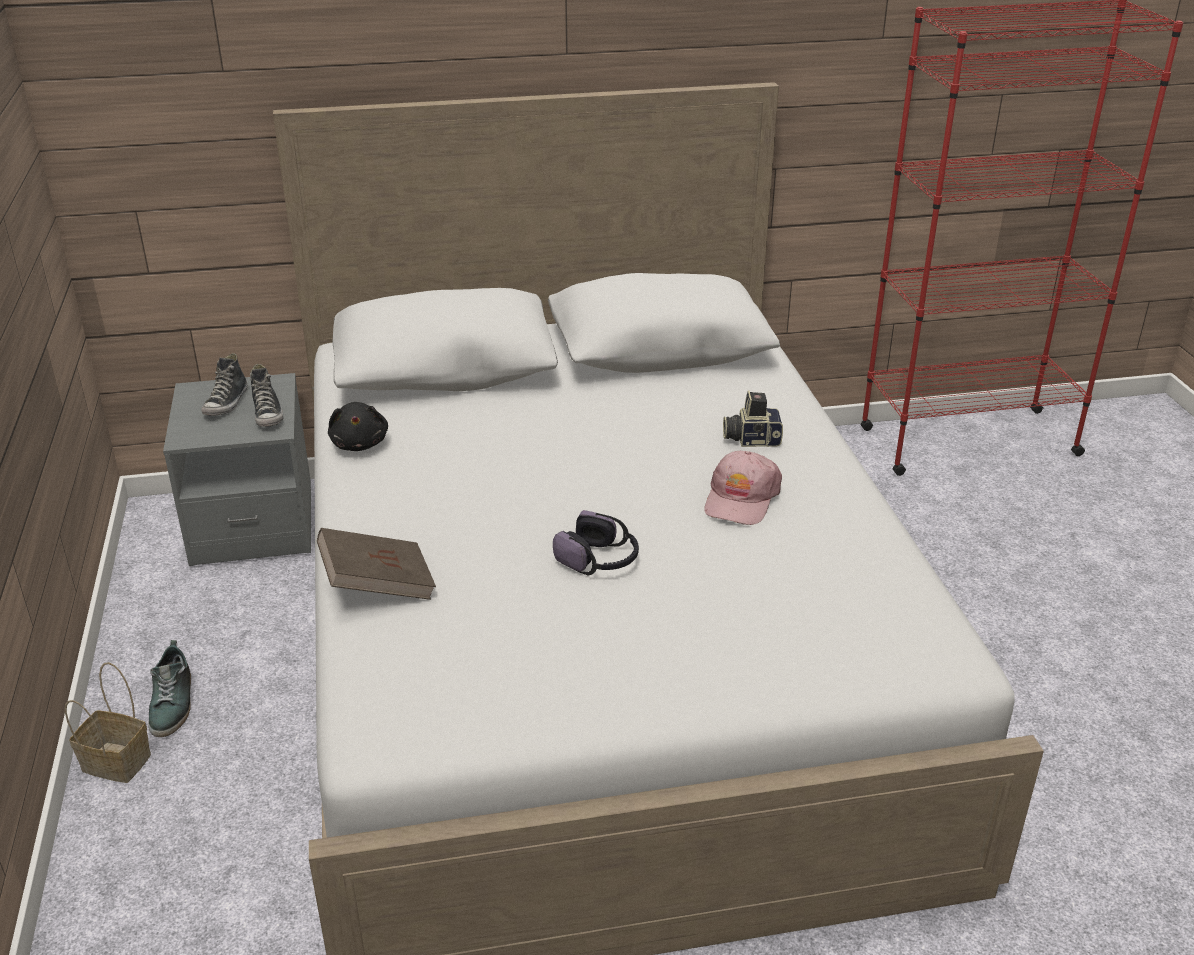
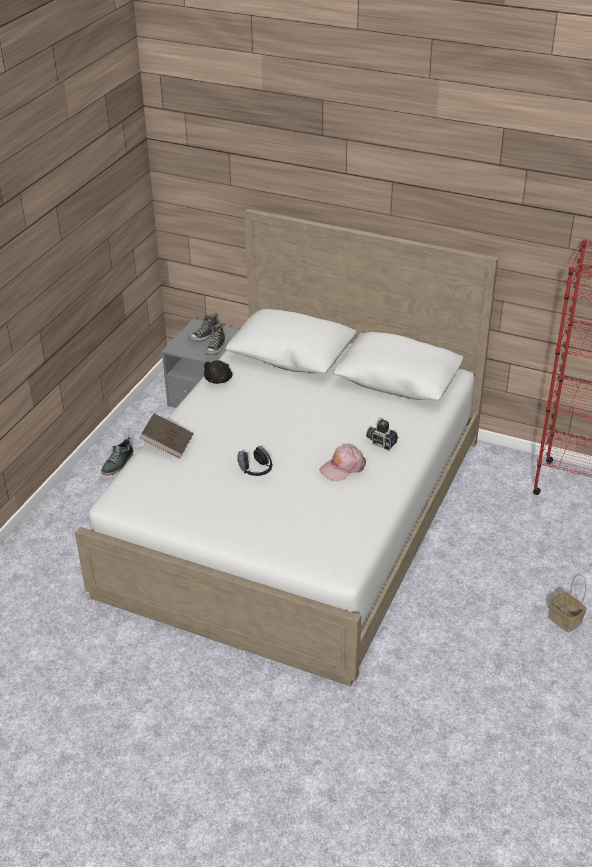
camera: 35 degrees right, 5 degrees up
basket [65,662,151,783] -> basket moved to [548,574,586,633]

